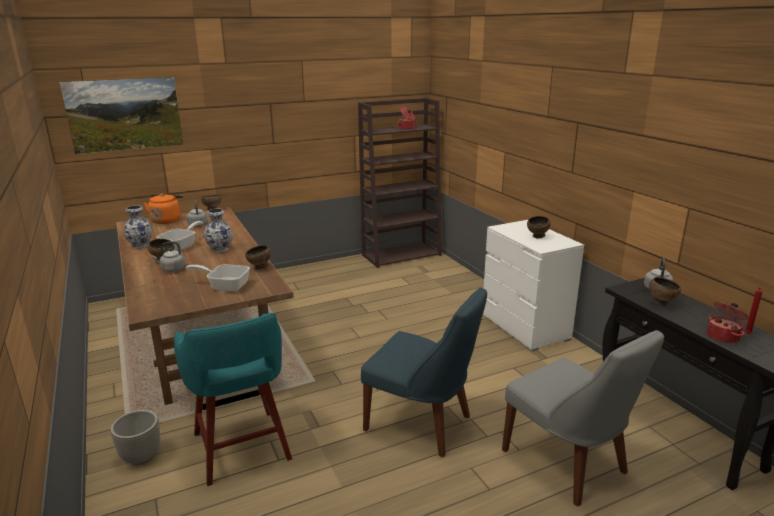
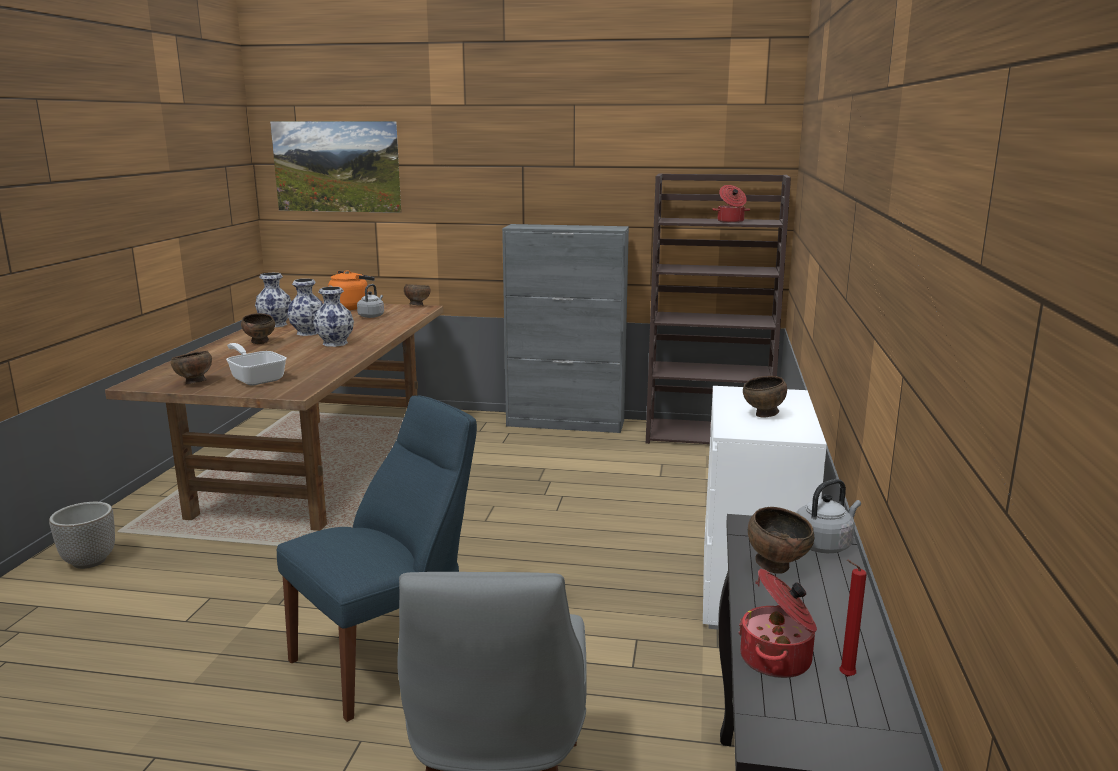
camera: 35 degrees right, 5 degrees down
grey kettle [152,242,185,272] -> none
frying pan [157,221,203,251] -> vase [287,279,323,336]
turquoise stool [174,313,292,486] -> none
brown bowl [245,245,271,270] -> brown bowl moved to [171,351,212,384]
blue chair [361,287,487,457] -> blue chair turned 105 degrees counterclockwise [276,395,477,722]
none -> grey cabinet [502,224,629,433]

